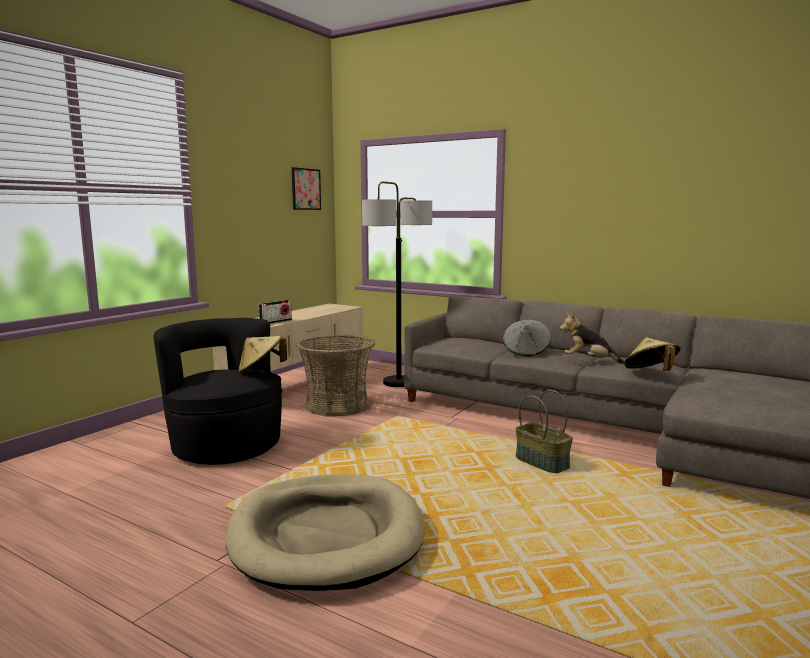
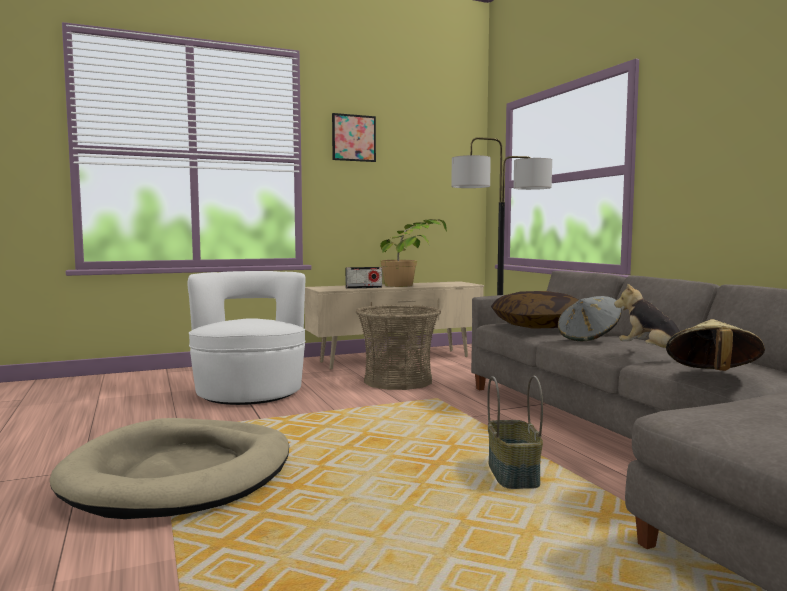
camera: 35 degrees right, 5 degrees down
black armchair [154,318,282,465] -> white armchair [188,271,306,405]
beige hat [238,336,287,373] -> none
picture [292,167,321,210] -> picture moved to [332,113,376,162]
none -> potted plant [380,219,447,287]
none -> pillow [491,291,578,329]

